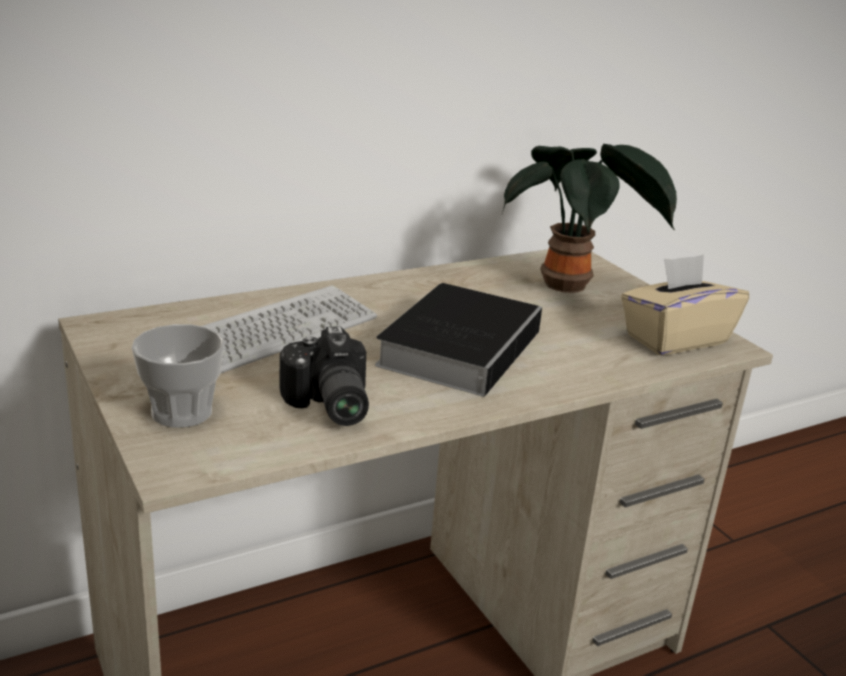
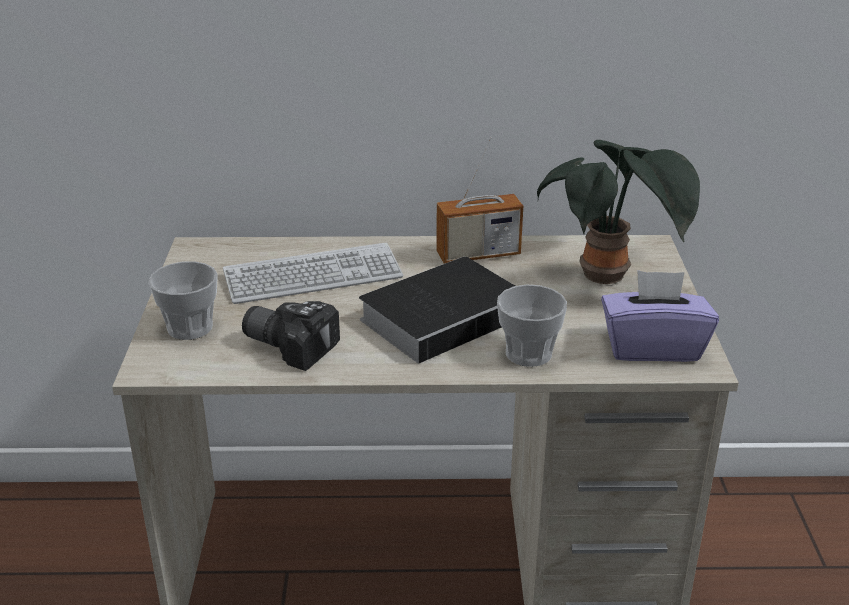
camera: 30 degrees right, 5 degrees up
camera [280,326,369,426] -> camera turned 105 degrees clockwise [242,301,340,371]
beige tissue box [621,254,749,355] -> purple tissue box [601,270,719,362]
none -> radio [436,137,523,264]
none -> cup [497,285,567,367]

